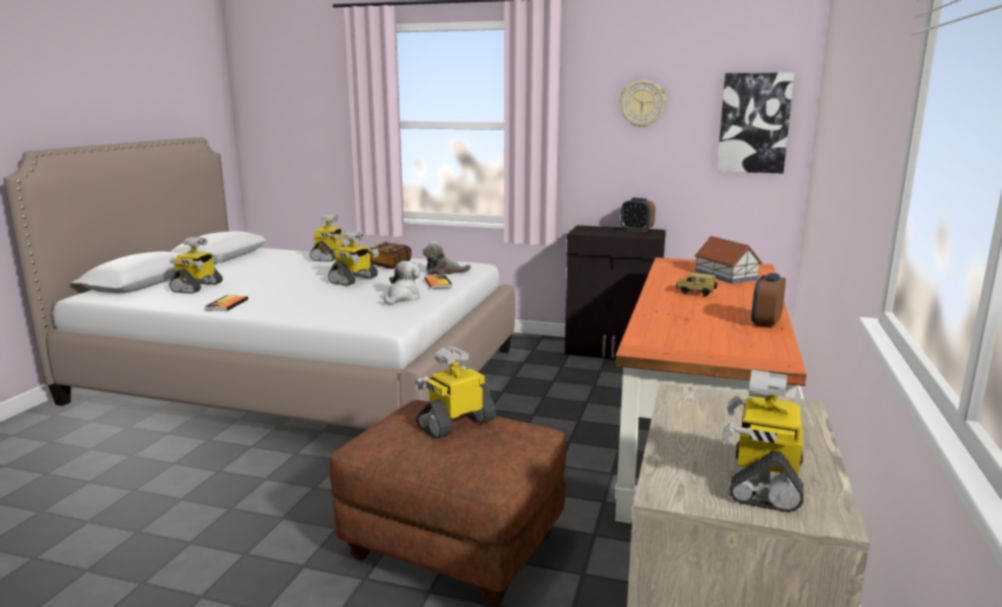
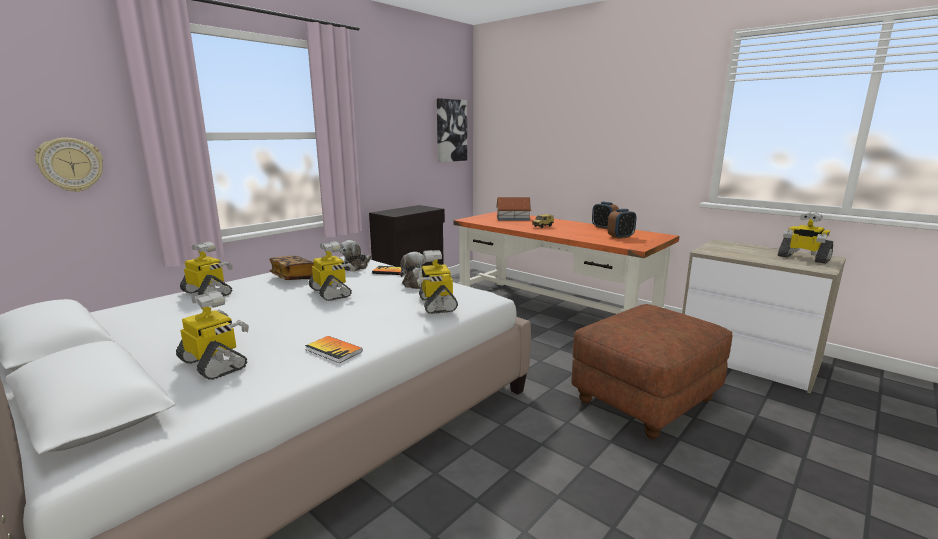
camera: 65 degrees left, 0 degrees up
toy robot [415,347,496,439] -> toy robot moved to [413,250,458,314]
wall clock [620,80,666,128] -> wall clock moved to [35,138,103,192]
alarm clock [621,198,655,232] -> alarm clock moved to [607,209,636,239]

